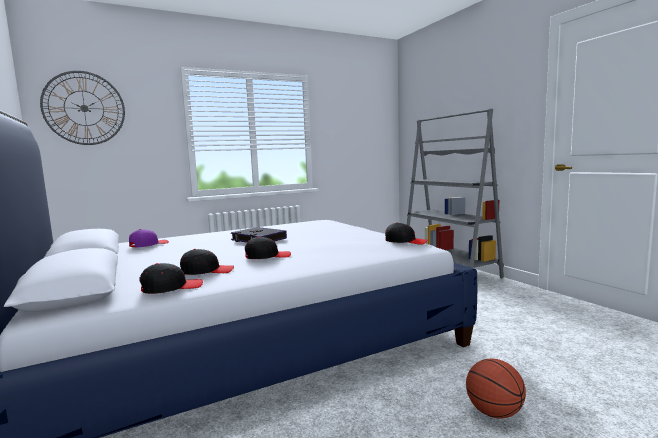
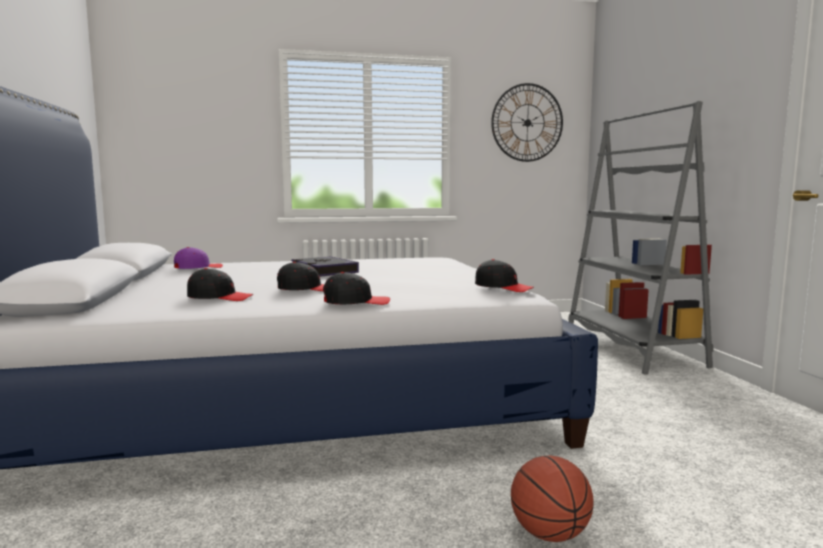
camera: 15 degrees right, 0 degrees up
wall clock [40,71,125,145] -> wall clock moved to [491,83,563,162]
black cap [139,263,203,294] -> black cap moved to [323,272,390,305]

